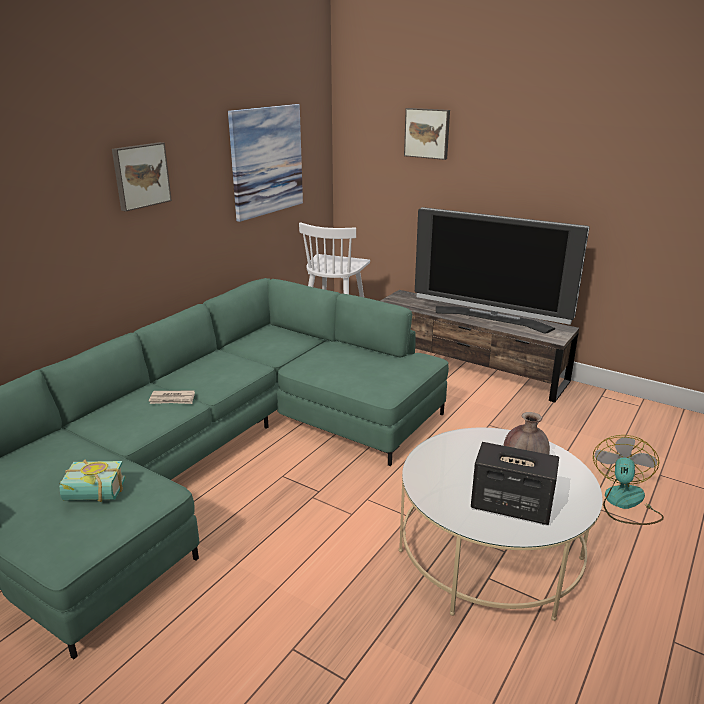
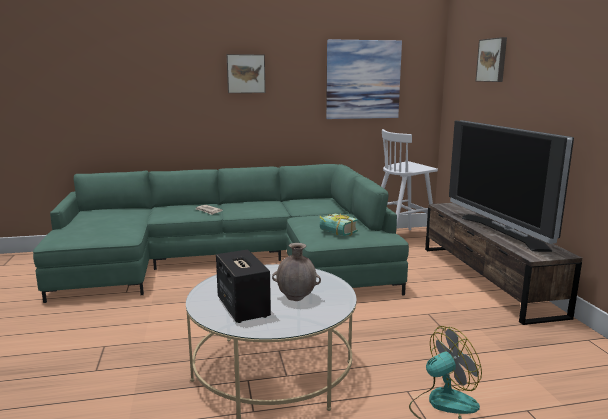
camera: 45 degrees right, 10 degrees down
book [59,460,125,502] -> book moved to [320,214,358,236]

